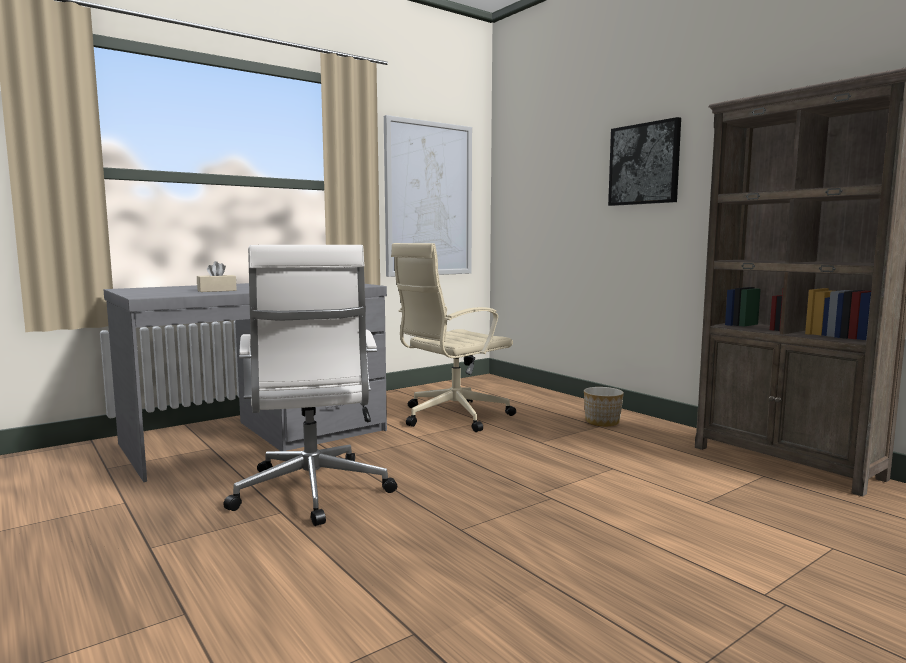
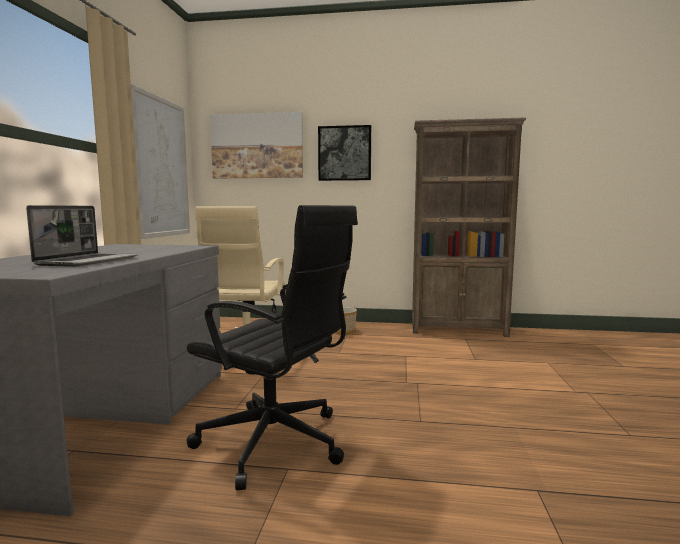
camera: 45 degrees left, 0 degrees up
beige tissue box [197,261,237,292] -> laptop [26,205,138,267]
white office chair [223,245,397,526] -> black office chair [187,205,358,490]
none -> picture [210,112,303,178]

